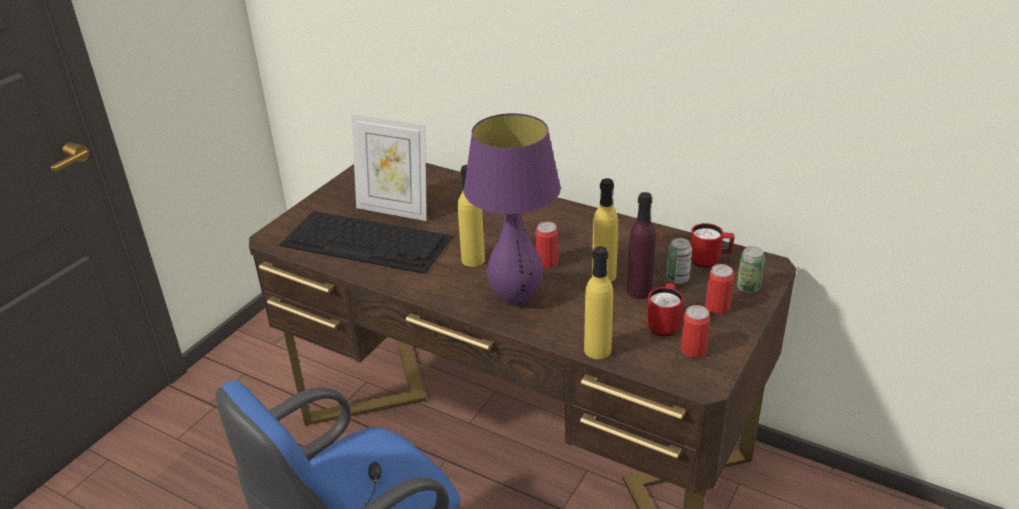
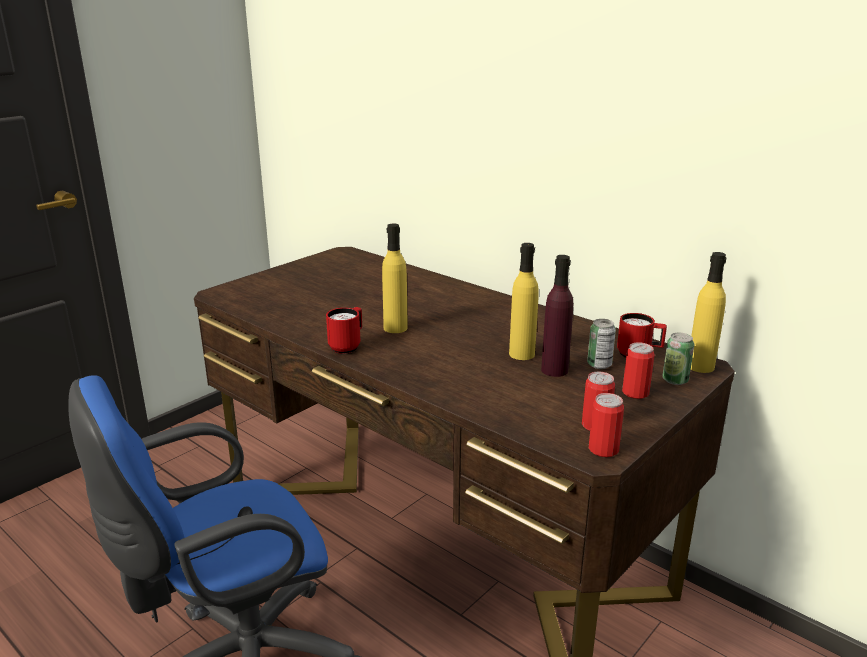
camera: 10 degrees right, 10 degrees down
keyboard [279,211,452,274] -> none
picture frame [352,114,427,221] -> none
purple table lamp [463,113,561,306] -> none
can [536,222,558,268] -> can moved to [589,393,624,457]
yellow bottle [584,246,613,359] -> yellow bottle moved to [691,252,726,373]
red mug [647,283,683,337] -> red mug moved to [326,307,362,354]

